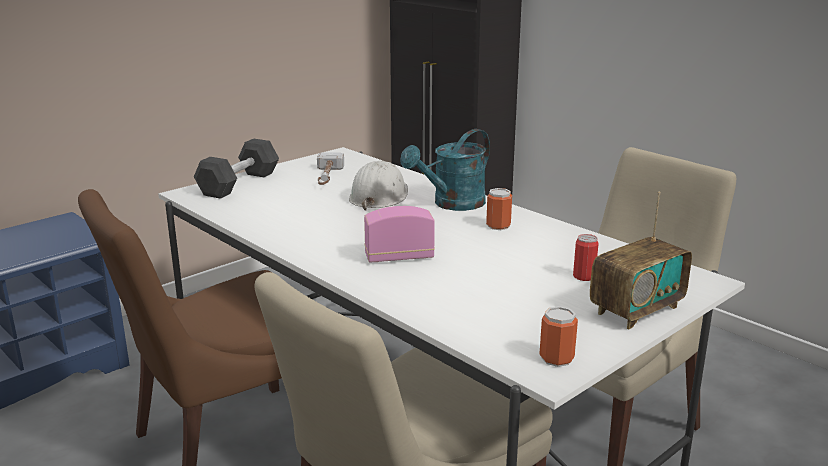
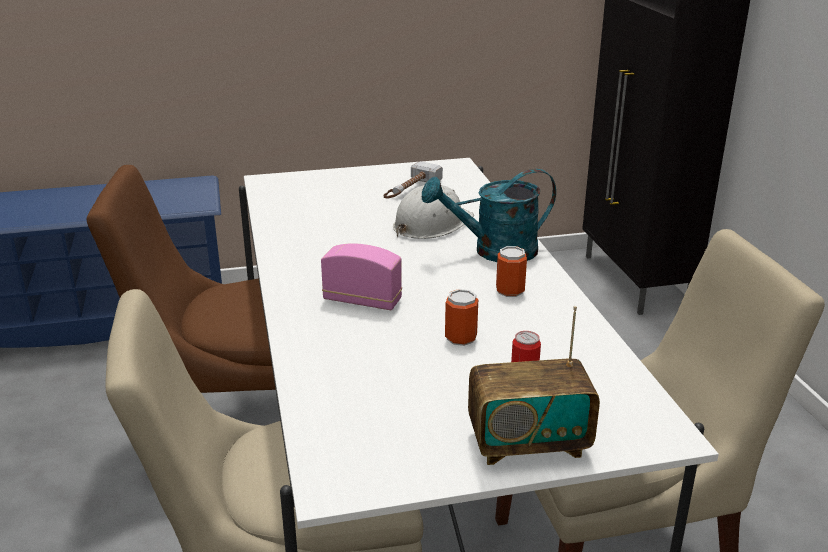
camera: 30 degrees right, 5 degrees up
black dumbbell [194,139,279,199] -> none
can [539,306,578,367] -> can moved to [445,289,478,346]

